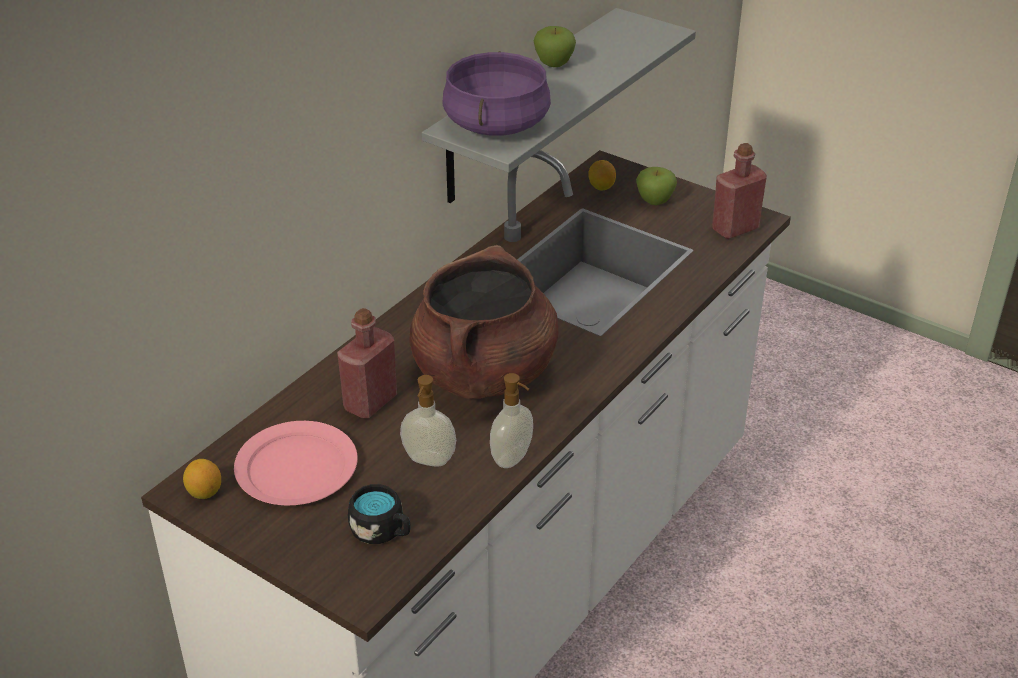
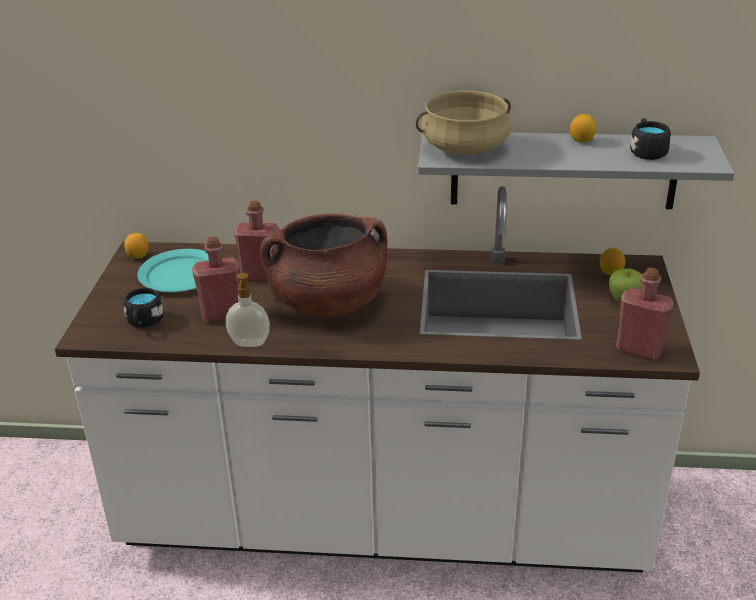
camera: 60 degrees right, 5 degrees down
pink plate [234,421,358,505] -> turquoise plate [137,249,209,292]
soap dispenser [400,375,456,466] -> red bottle [192,237,240,322]
purple cooking pot [442,51,551,136] -> beige cooking pot [415,90,511,155]
apple [533,26,576,67] -> lemon [570,114,597,143]
none -> black mug [630,118,671,160]

